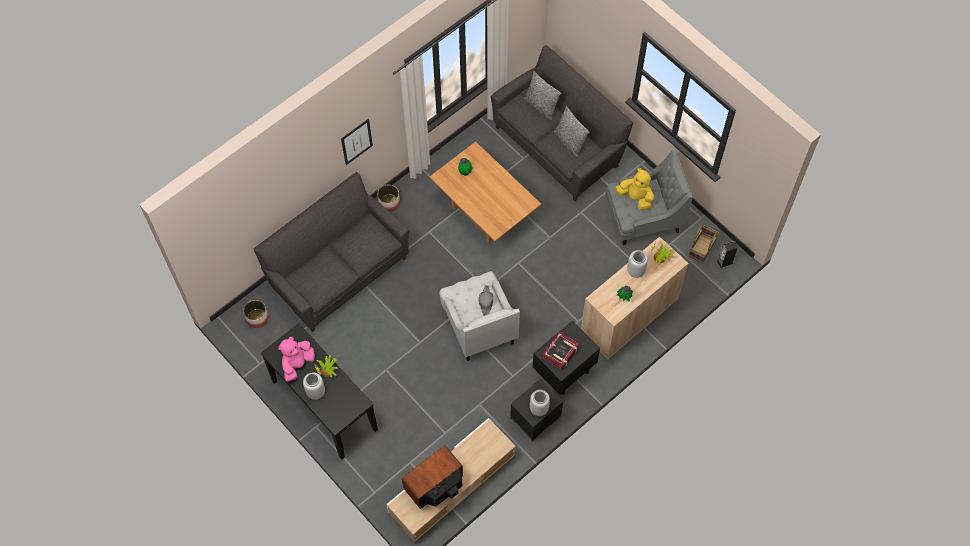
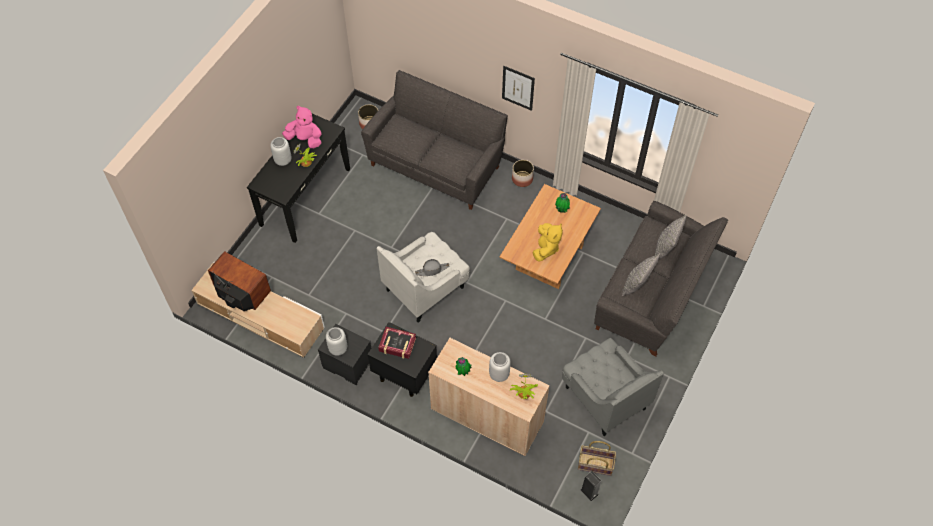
camera: 70 degrees right, 5 degrees down
yellow plush toy [615,168,654,210] -> yellow plush toy moved to [533,223,563,261]

